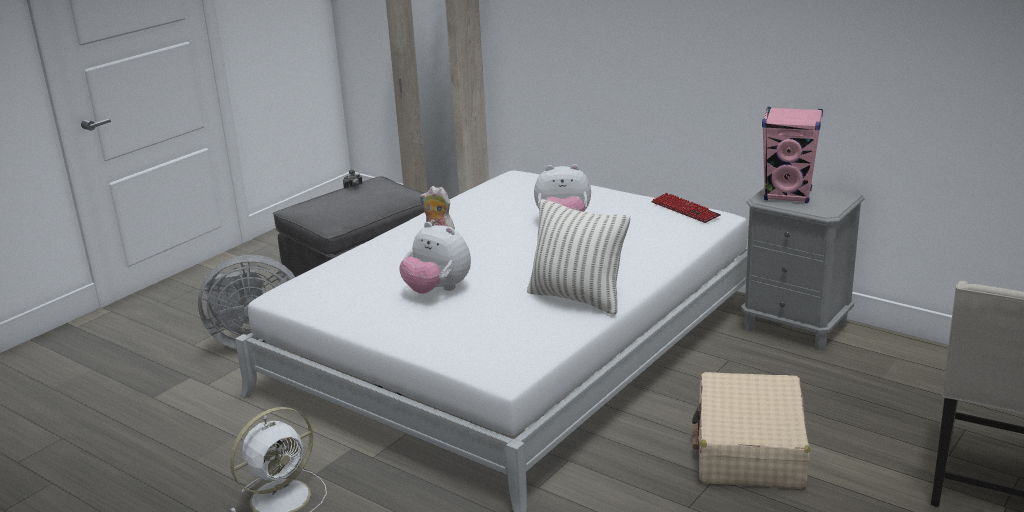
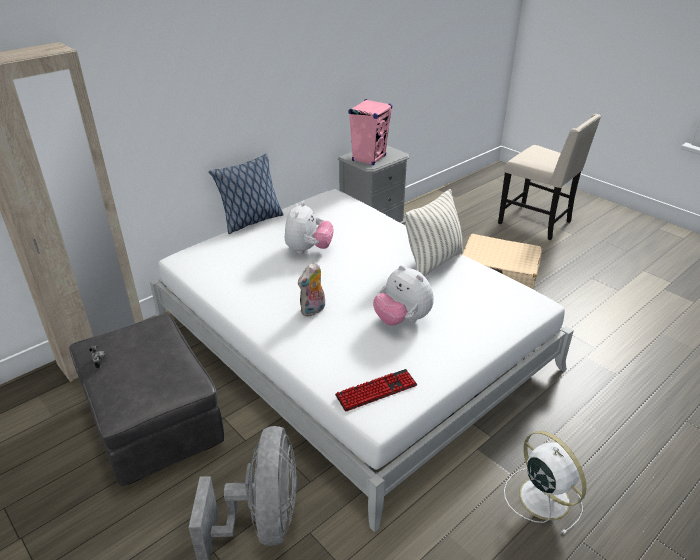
camera: 80 degrees left, 10 degrees up
plush toy [399,222,471,294] -> plush toy turned 90 degrees clockwise [373,265,434,326]
keyboard [651,193,721,223] -> keyboard moved to [335,369,417,412]
none -> pillow [209,154,283,234]

